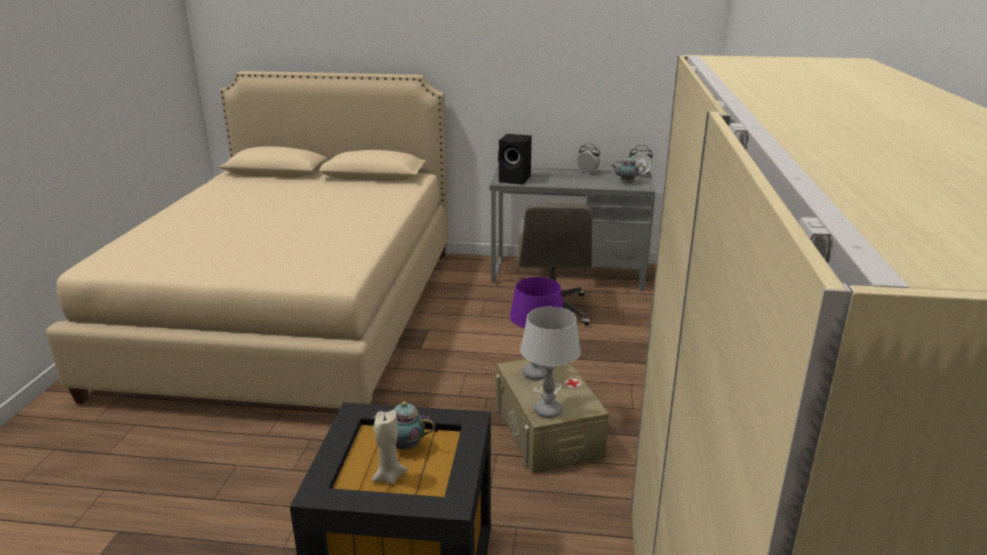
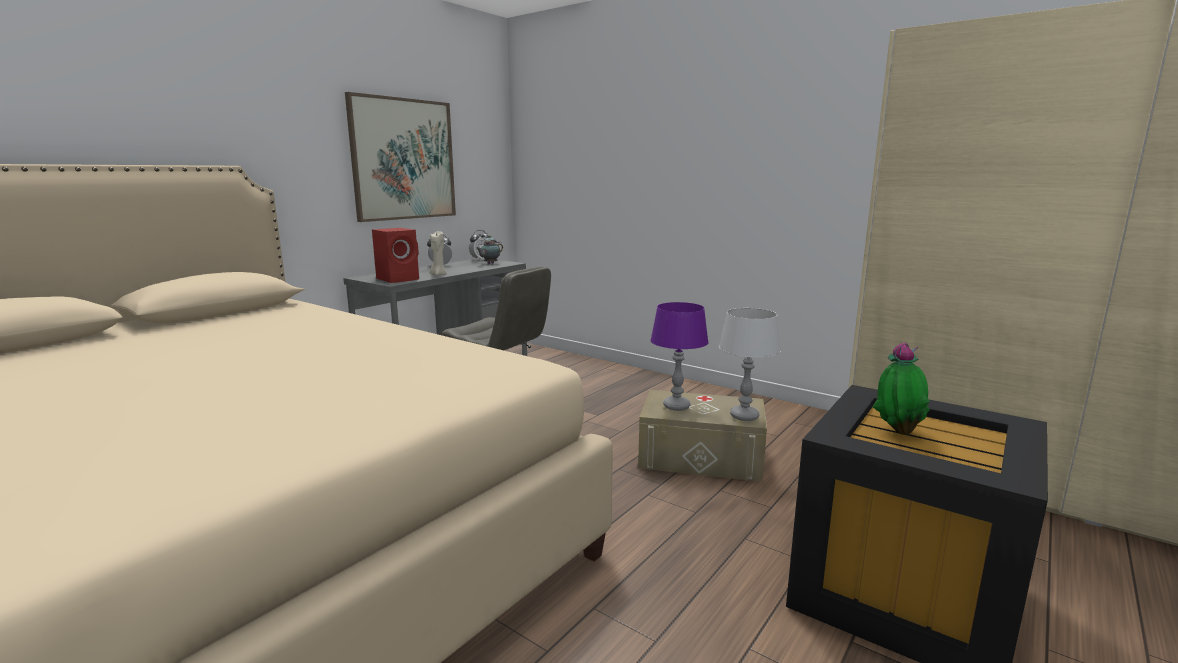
camera: 60 degrees left, 10 degrees down
beige candle [372,410,408,485] -> beige candle moved to [430,231,447,275]
teapot [373,401,435,450] -> potted plant [873,343,930,435]
black speaker [498,134,532,184] -> red speaker [372,228,419,283]
none -> picture [345,92,456,222]

